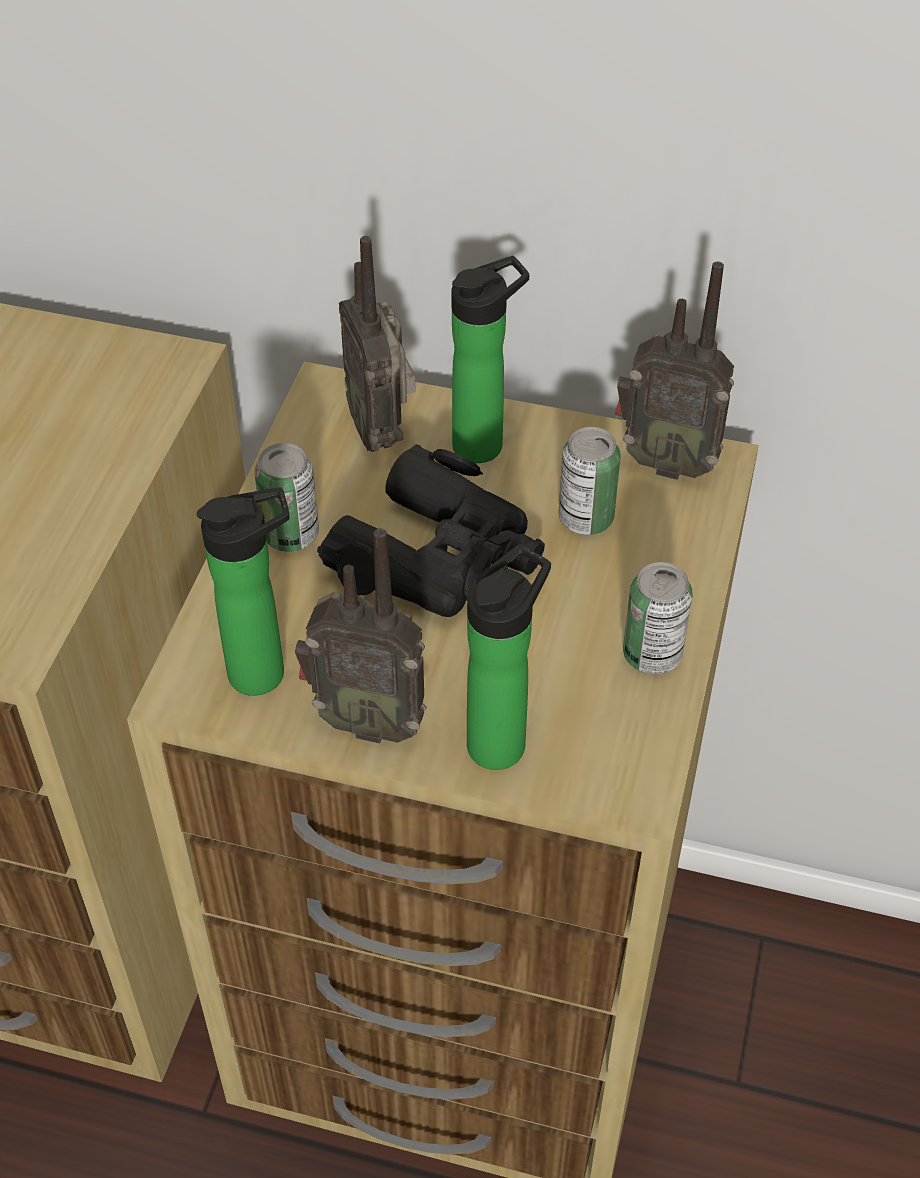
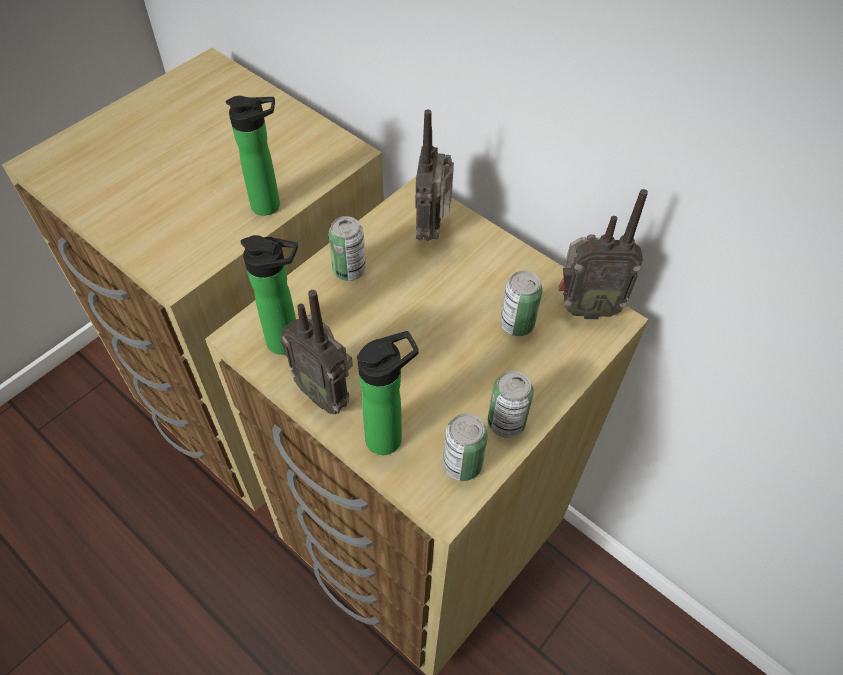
camera: 25 degrees right, 5 degrees up
black binoculars [317,444,545,617] -> none
bottle [451,256,529,463] -> bottle moved to [226,96,280,216]
radio [615,262,734,480] -> radio turned 45 degrees counterclockwise [558,189,648,319]
none -> can [443,413,488,481]

